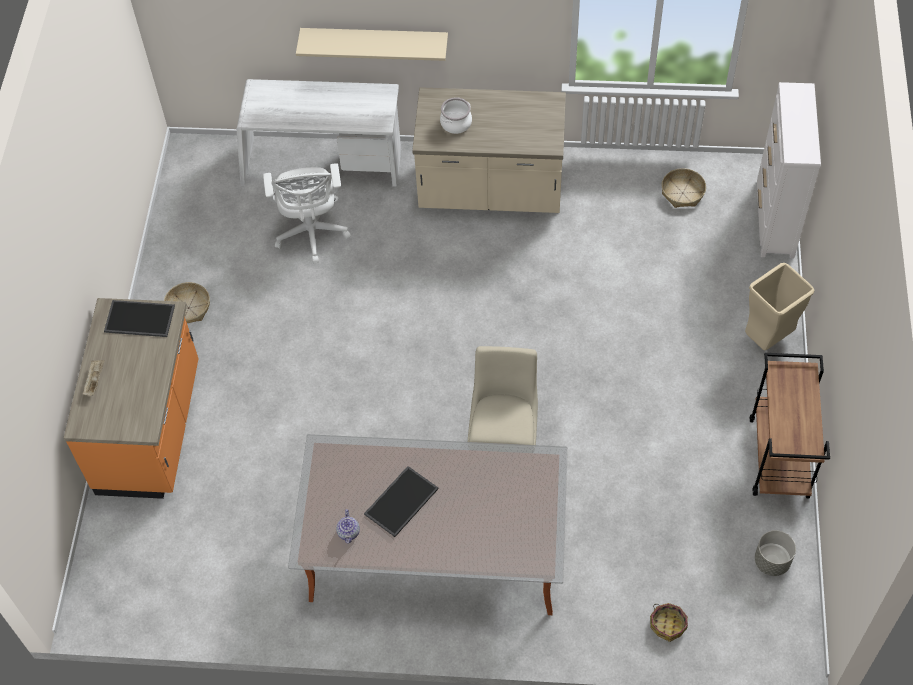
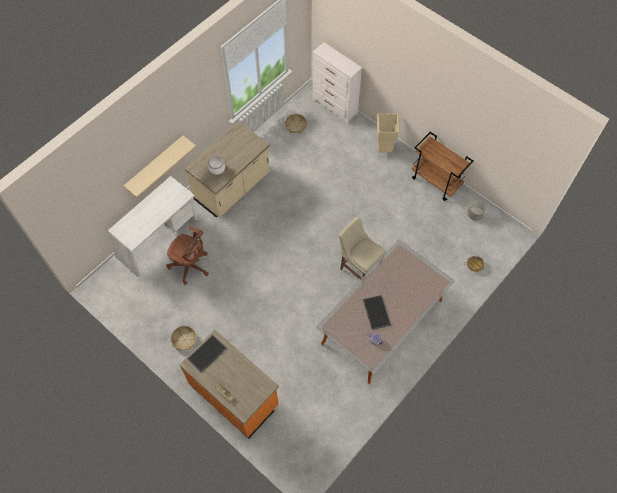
camera: 55 degrees left, 5 degrees up
white office chair [263,163,351,264] -> brown office chair [166,226,209,285]

